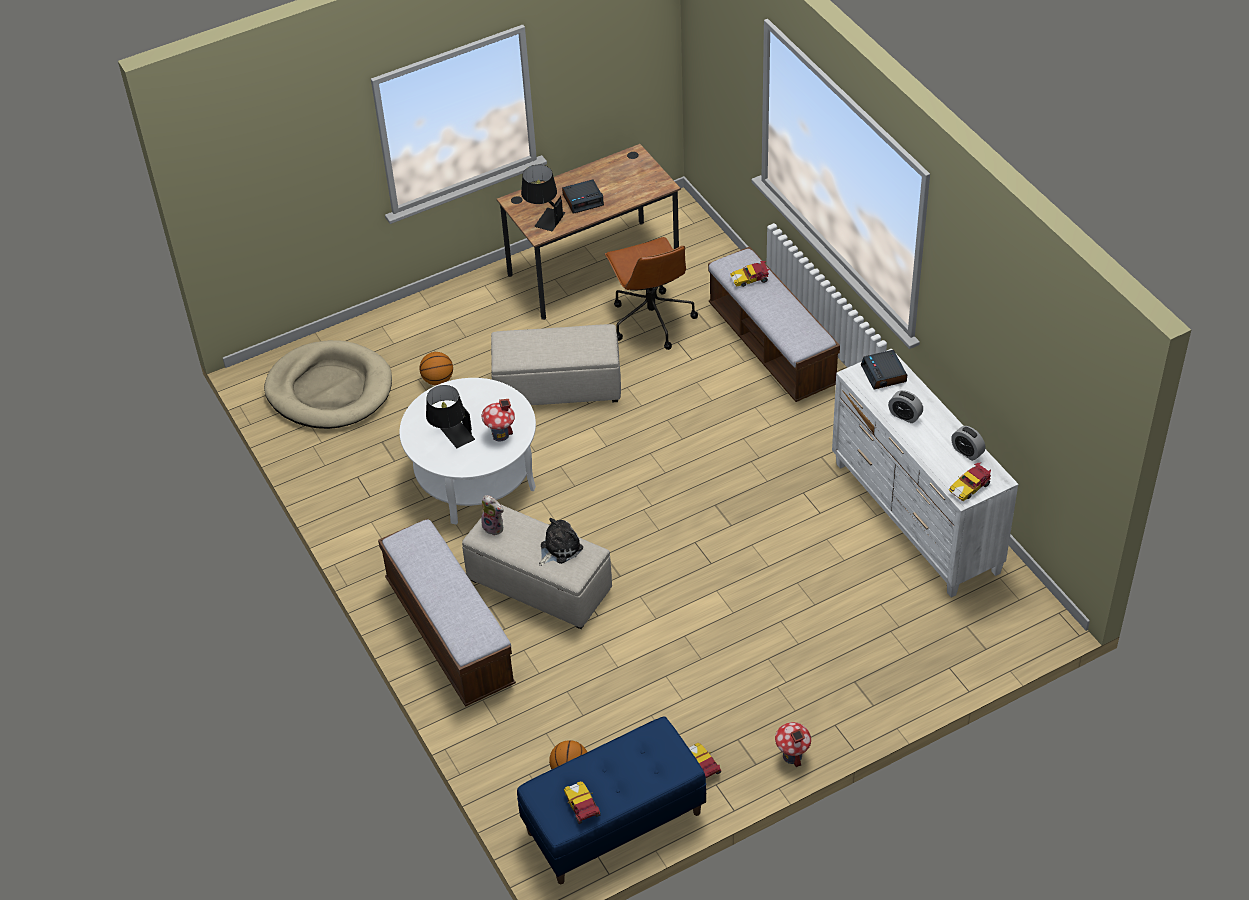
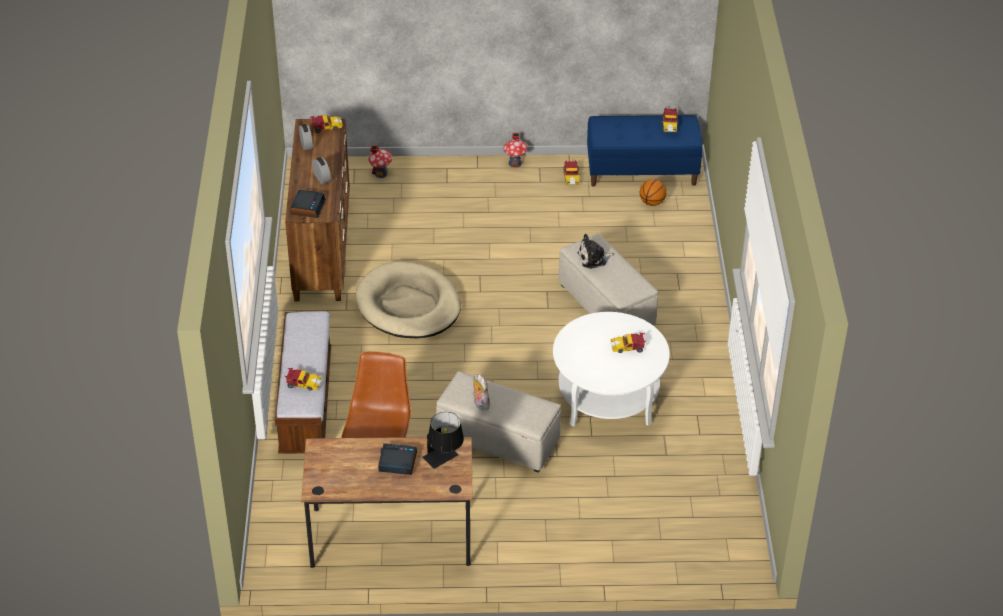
camera: 155 degrees left, 5 degrees down
beige dog bed [264,340,392,429] -> beige dog bed moved to [356,261,461,338]
bench [378,519,516,707] -> none
basketball [420,352,453,385] -> none
black table lamp [426,385,475,448] -> toy car [611,333,646,353]
toy house [481,399,515,442] -> toy house moved to [369,145,393,178]
plush toy [481,495,504,536] -> plush toy moved to [473,374,490,410]
white dresser [832,349,1018,598] -> brown dresser [285,119,350,301]

